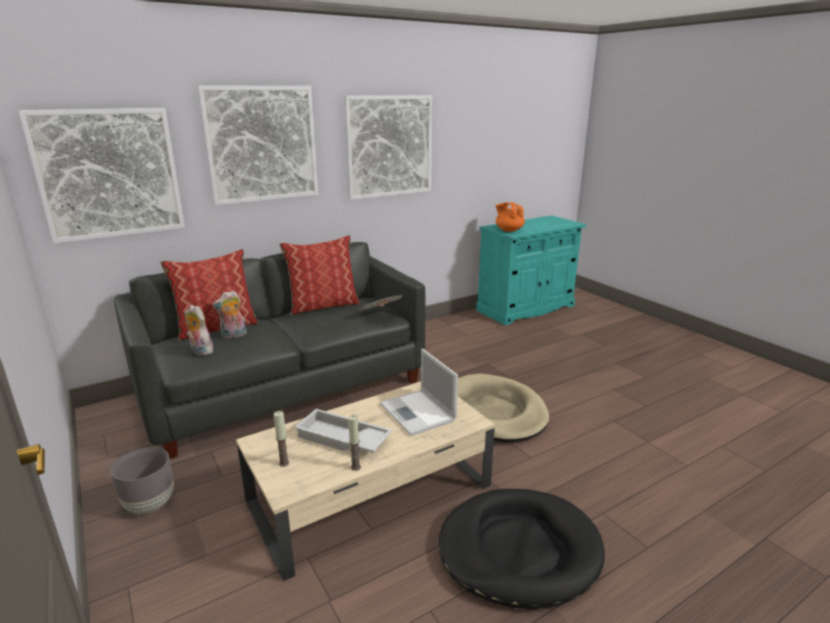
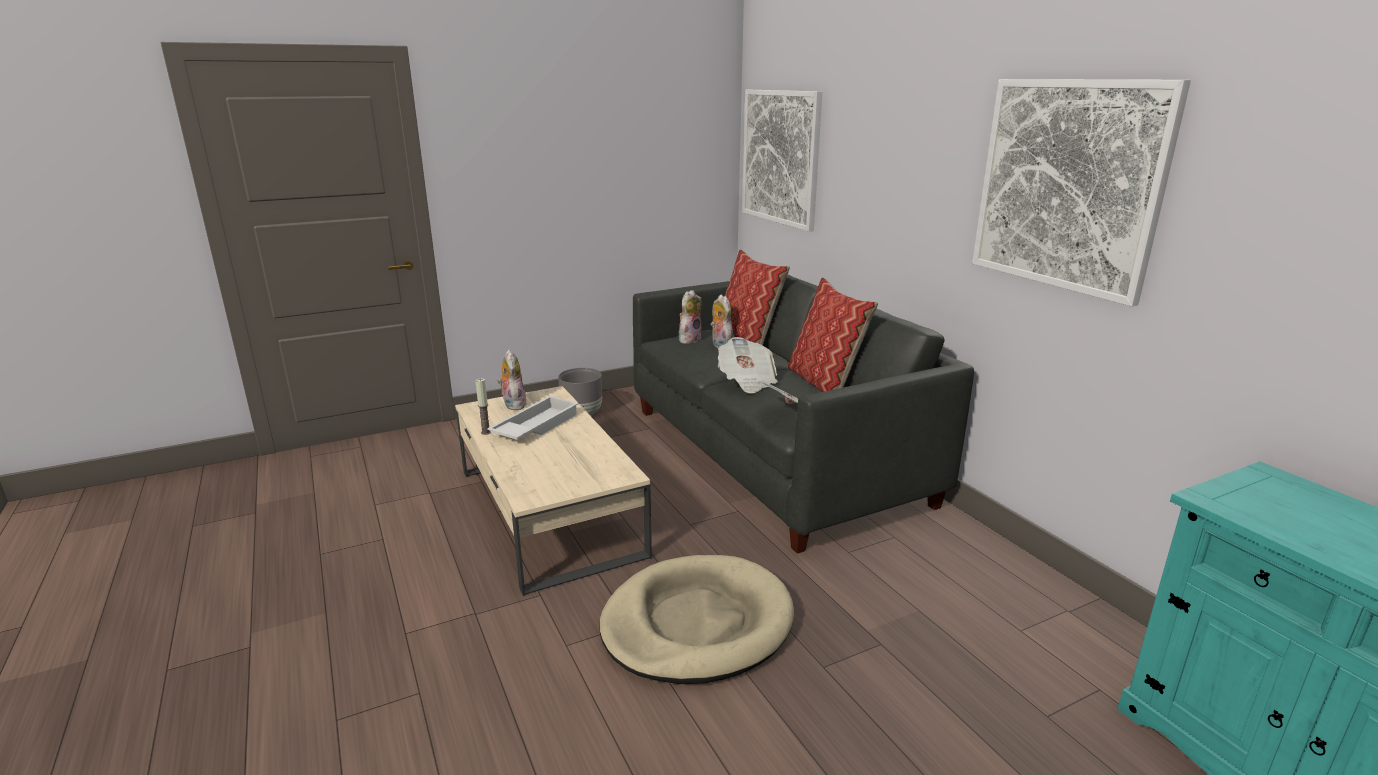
camera: 95 degrees right, 0 degrees up
picture [197,85,318,205] -> none
candle [274,411,289,467] -> plush toy [498,350,527,410]
laptop [380,349,458,436] -> none
black dog bed [438,489,605,609] -> none
orange teapot [496,202,525,232] -> none
none -> newspaper [718,337,778,394]

